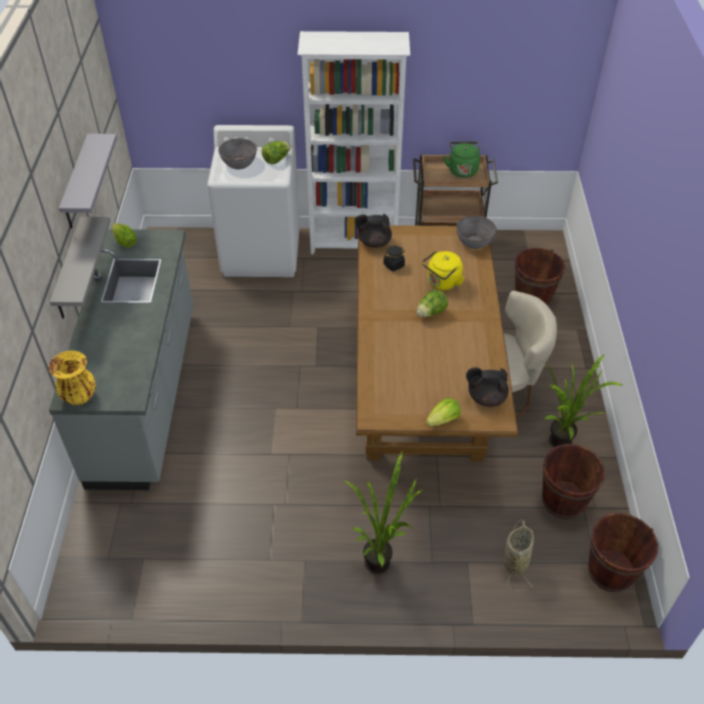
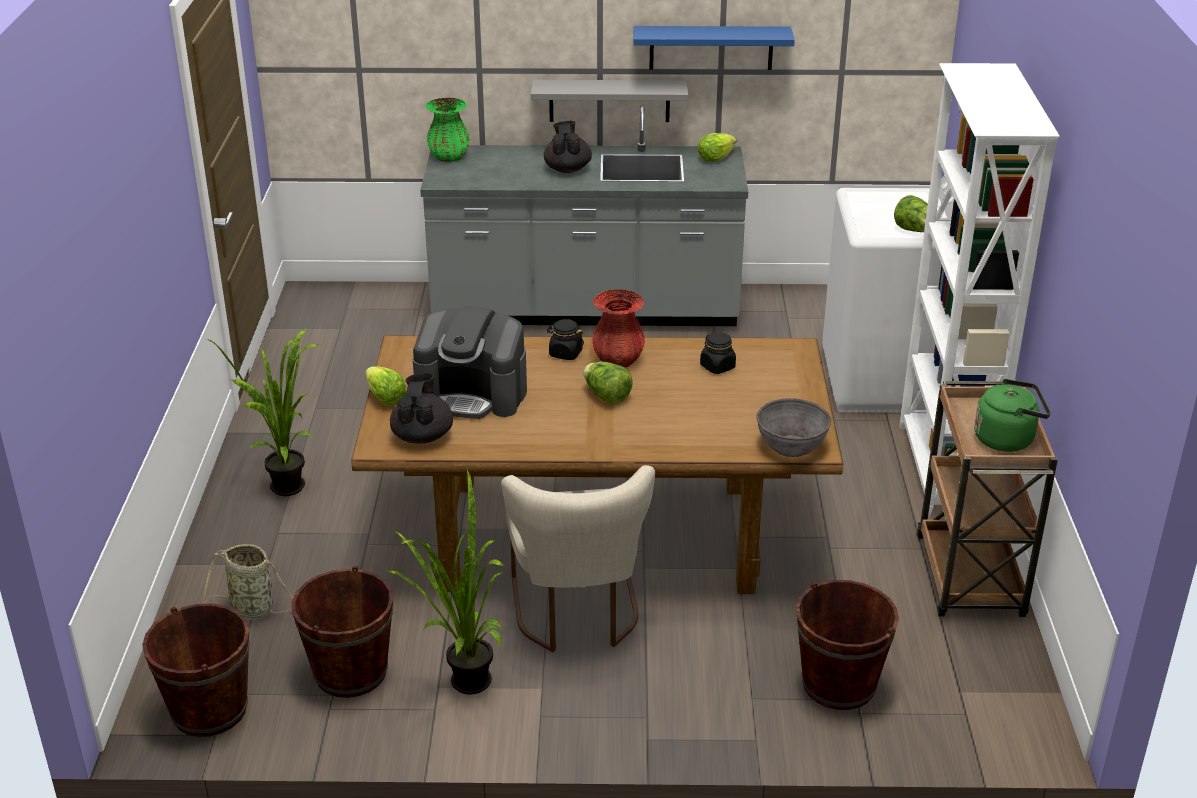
camera: 90 degrees right, 15 degrees down
yellow vase [49,350,96,405] -> green vase [425,98,470,162]
grey shelf [59,134,117,228] -> blue shelf [633,26,795,70]
grey bowl [218,138,257,170] -> none
black teapot [354,214,392,248] -> black teapot moved to [544,121,592,173]
yellow kettle [422,251,464,290] -> none
none -> coffee machine [413,306,527,419]
none -> black jar [547,319,584,360]
none -> red vase [592,289,645,367]

